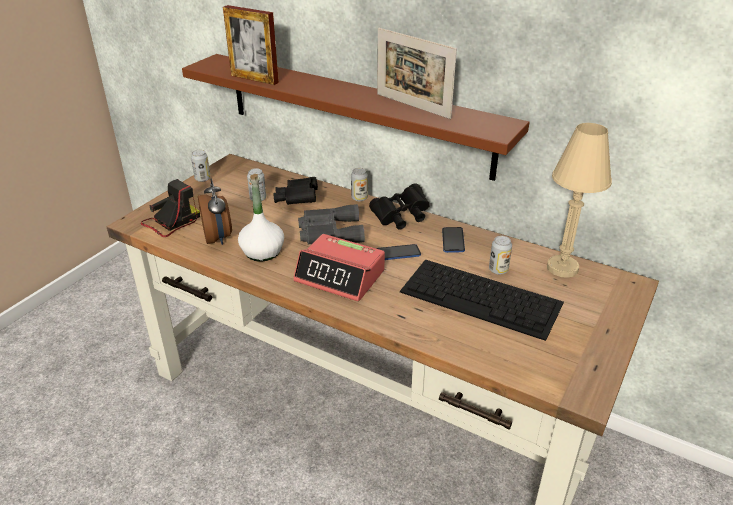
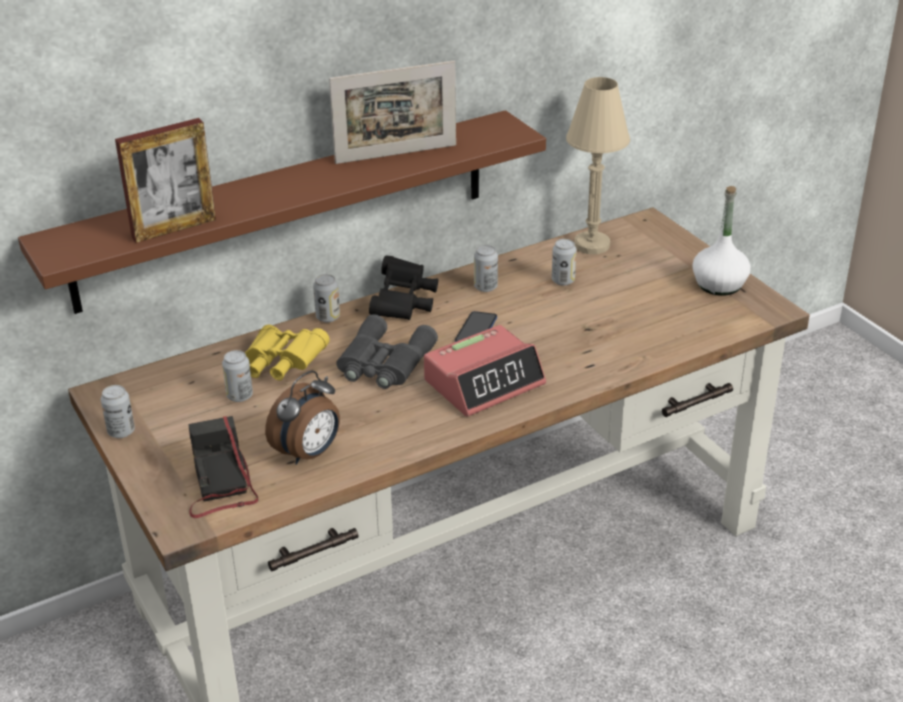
camera: 60 degrees left, 0 degrees up
alarm clock [198,178,232,245] -> alarm clock turned 120 degrees clockwise [265,371,340,465]
white bottle [238,174,284,261] -> white bottle moved to [692,186,751,296]
black binoculars [274,177,318,205] -> yellow binoculars [245,325,330,381]
keyboard [400,259,564,341] -> none
phone [442,227,465,253] -> can [474,245,498,292]

